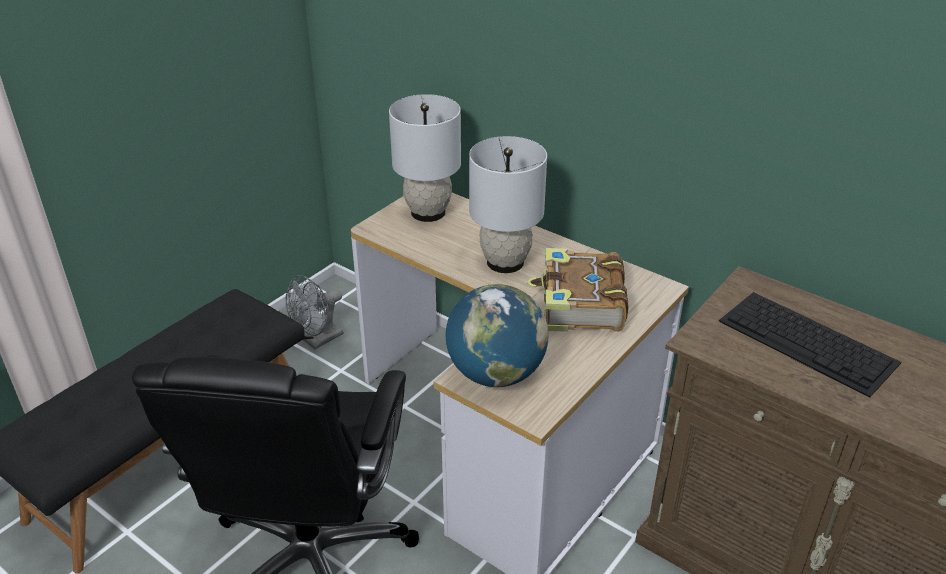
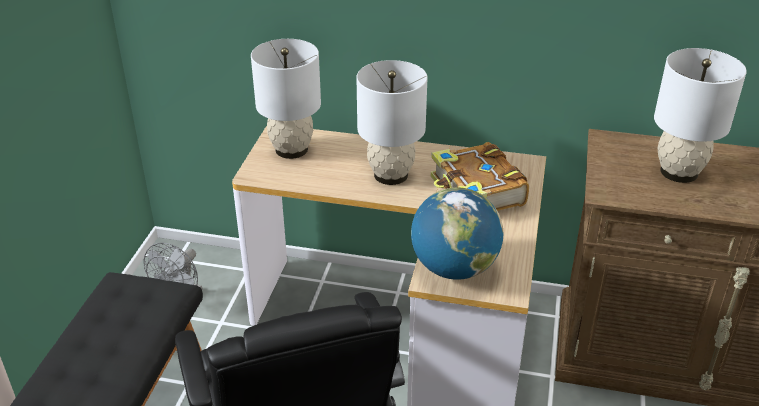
camera: 25 degrees left, 0 degrees up
keyboard [719,292,901,398] -> white table lamp [654,48,747,183]

